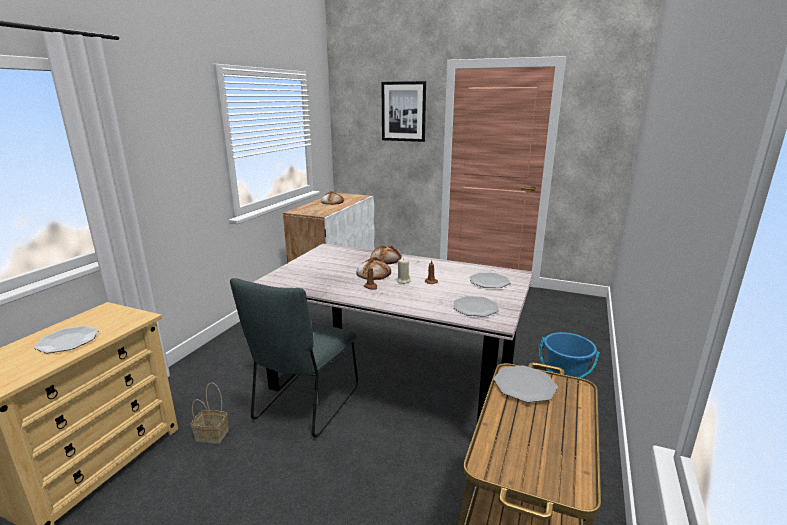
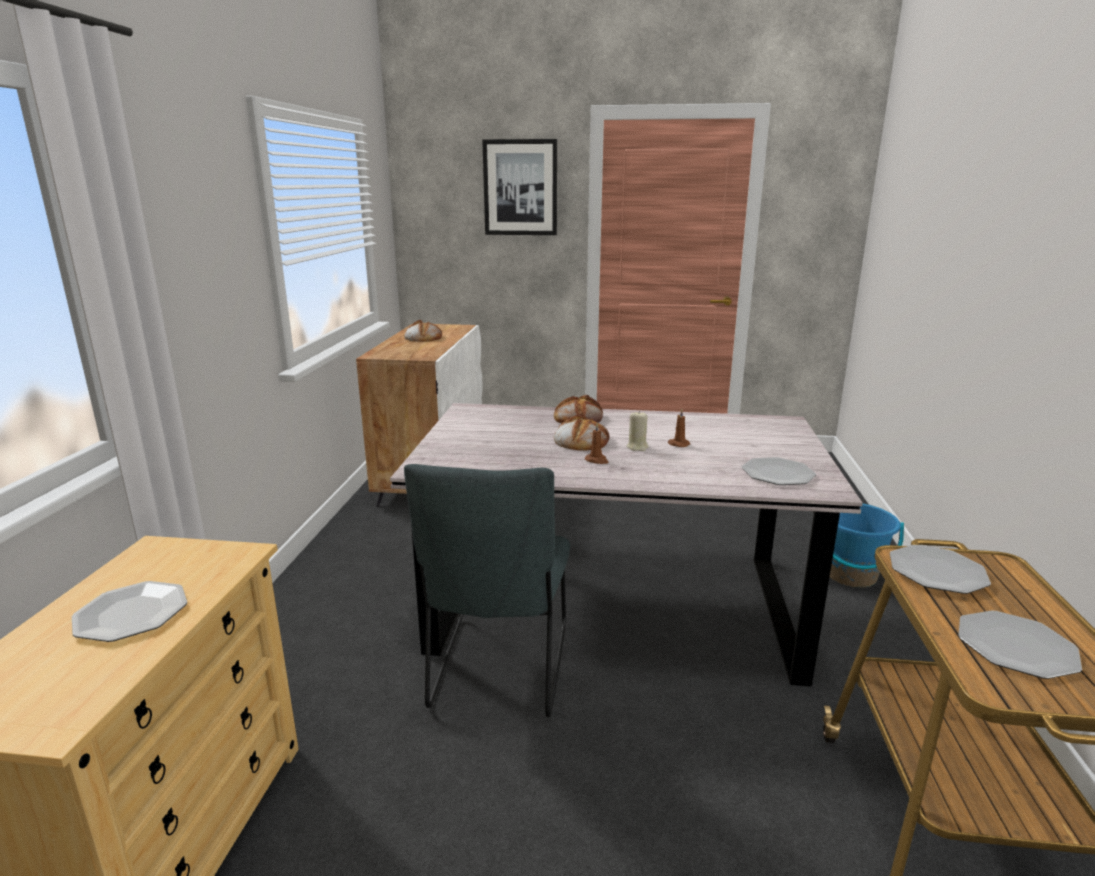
camera: 15 degrees left, 0 degrees up
basket [191,383,229,443] -> none
plate [469,273,510,288] -> plate moved to [958,610,1082,679]

